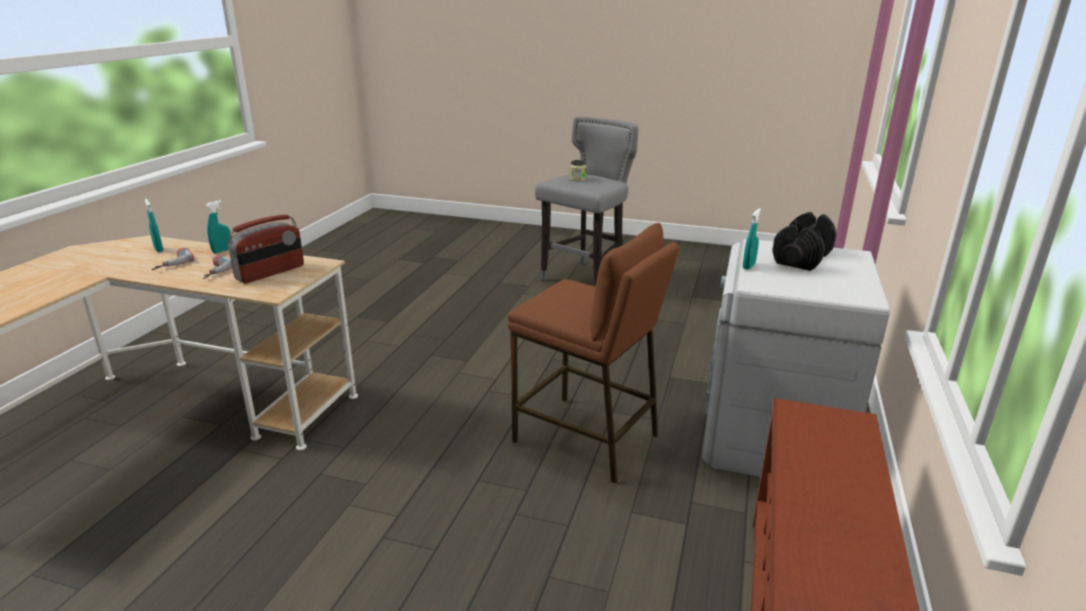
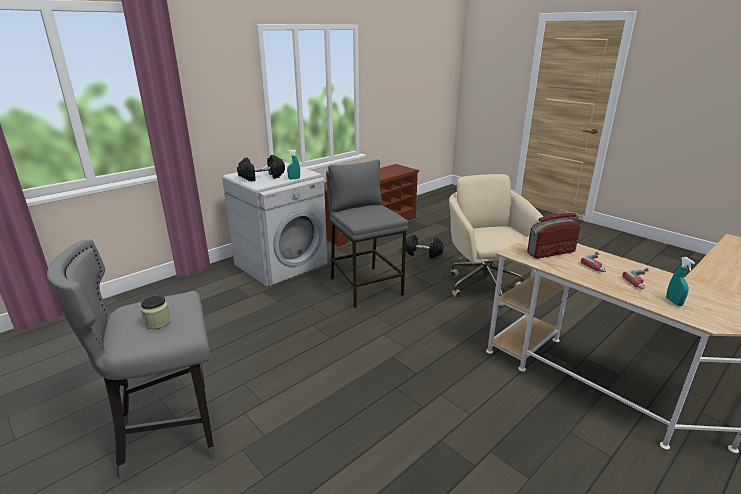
camera: 150 degrees left, 0 degrees up
turquoise spray bottle [206,200,231,253] -> none
brown stool [508,223,679,483] -> grey stool [326,160,408,308]
none -> black dumbbell [406,234,444,258]
none -> beige office chair [449,174,543,306]

